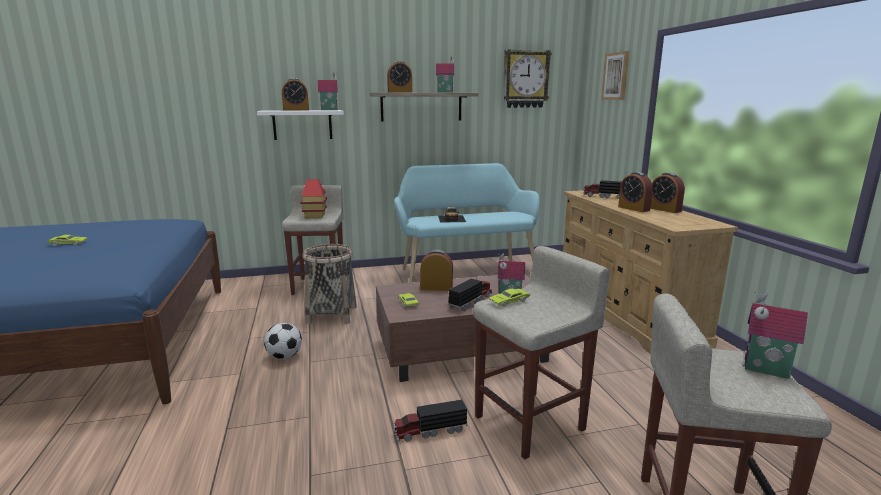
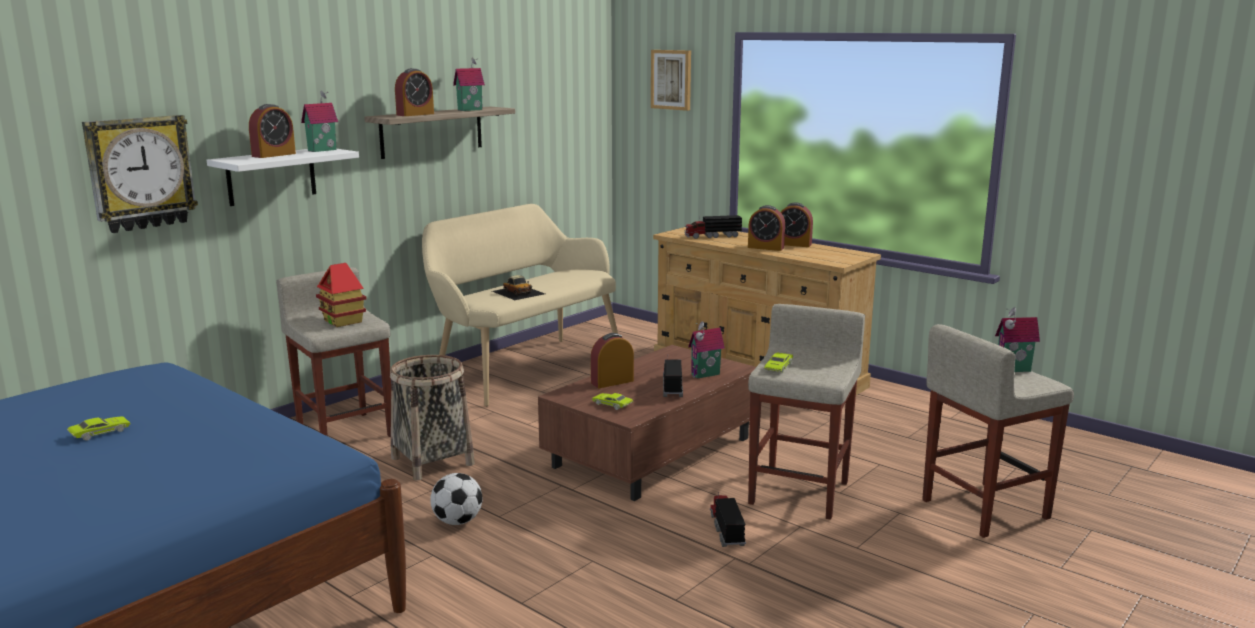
camera: 35 degrees left, 0 degrees up
toy truck [393,400,467,442] -> toy truck turned 135 degrees clockwise [710,492,746,547]
turquoise bench [394,163,540,283] -> beige bench [422,204,618,407]
wall clock [503,49,552,108] -> wall clock moved to [82,115,198,233]

